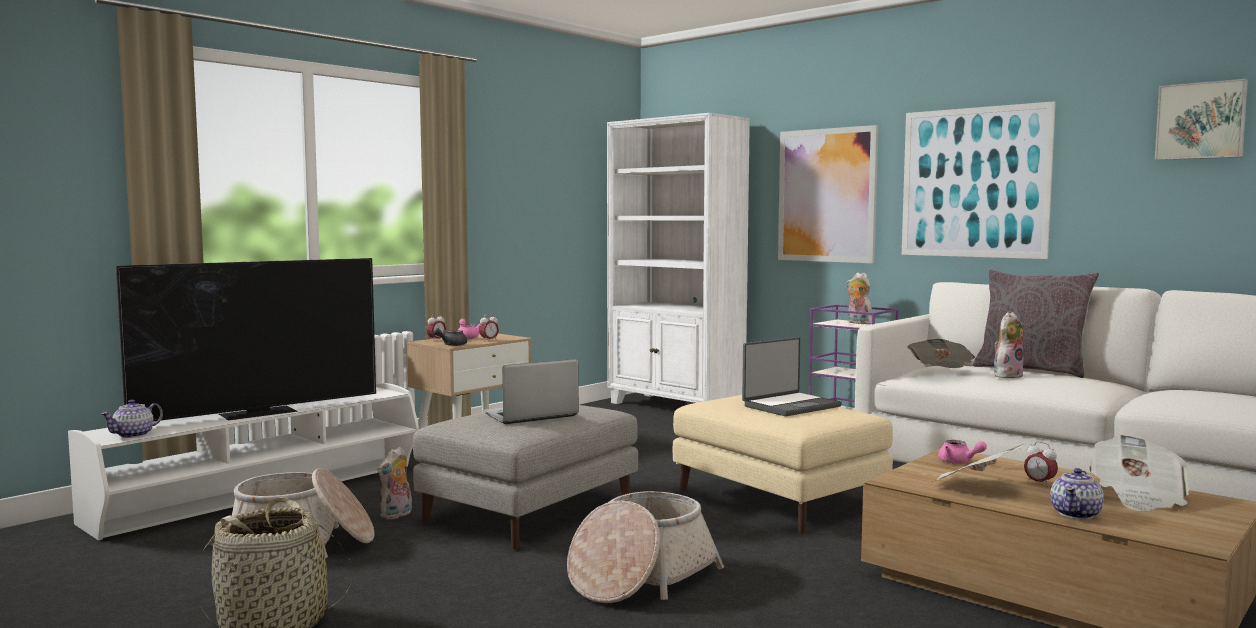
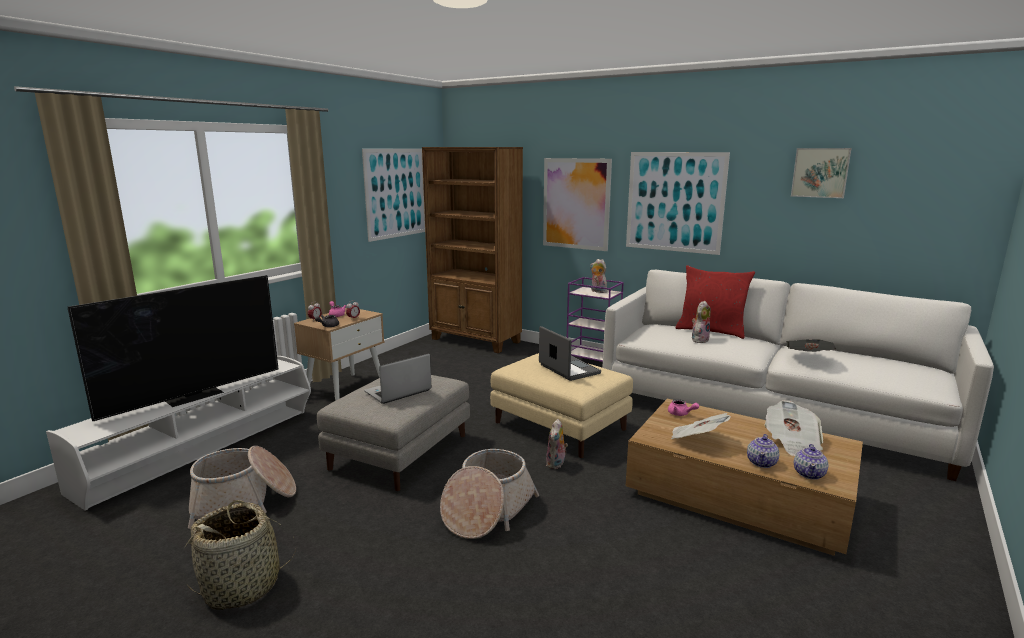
camera: 10 degrees left, 10 degrees up
teapot [101,400,163,438] -> teapot moved to [794,444,828,480]
plush toy [377,447,412,520] -> plush toy moved to [546,419,568,469]
white bookcase [607,113,750,404] -> brown bookcase [422,147,523,353]
laptop [742,337,842,416] -> laptop turned 75 degrees counterclockwise [539,326,601,381]
newspaper [907,339,975,368] -> newspaper moved to [786,339,836,352]
grey pillow [973,269,1099,378] -> red pillow [676,265,755,339]
alarm clock [1024,442,1058,487] -> none
none -> picture [362,149,425,242]

